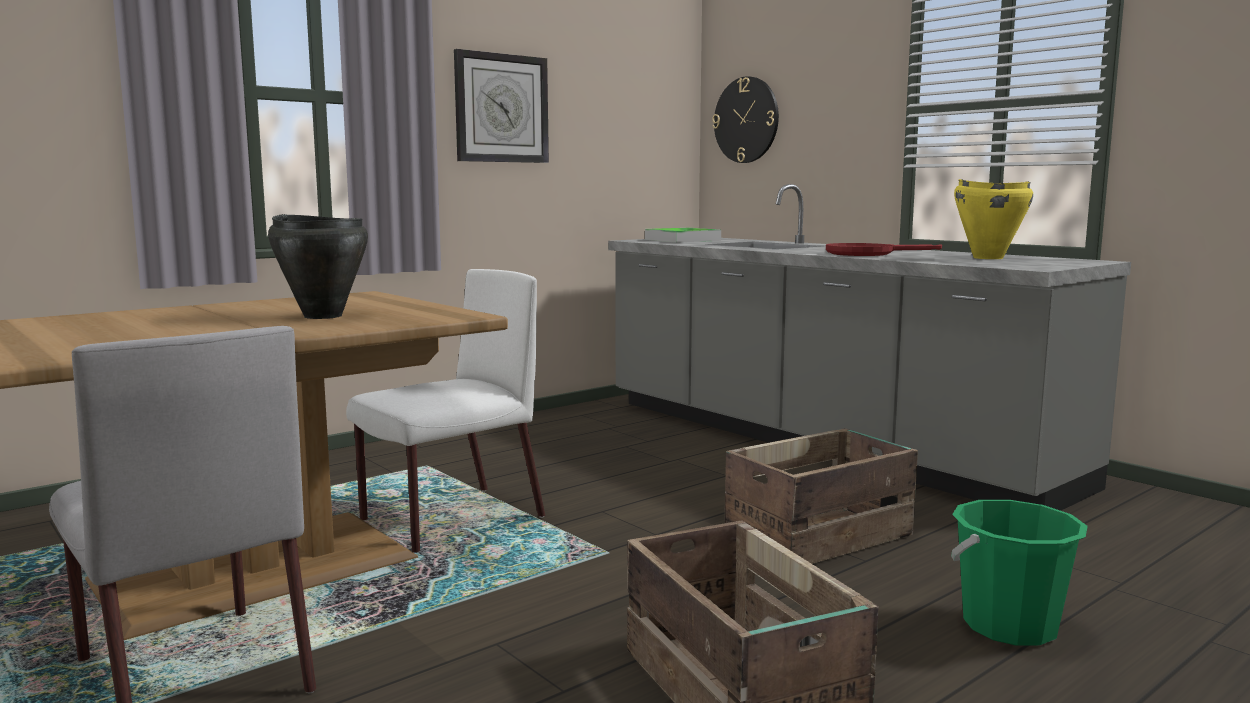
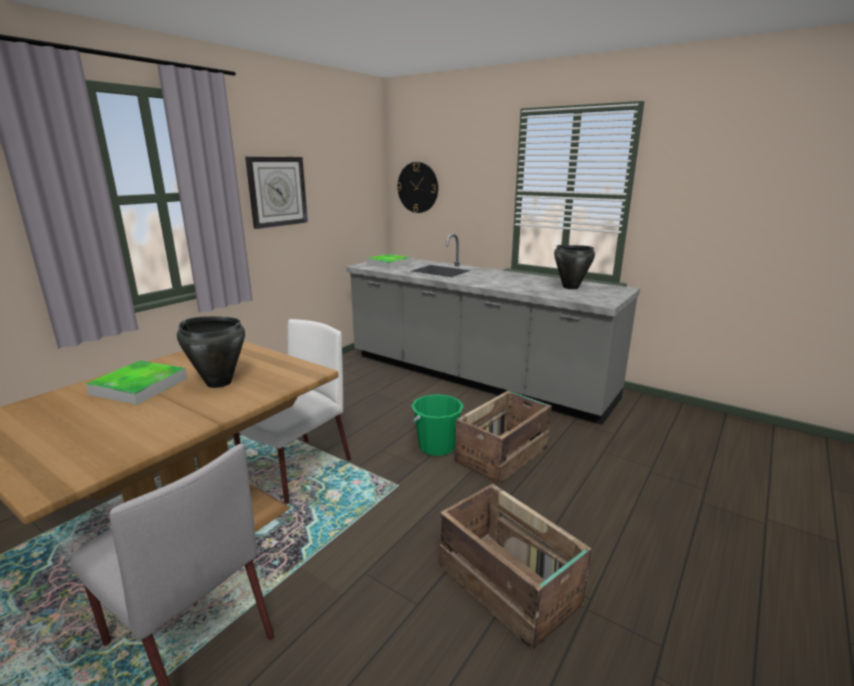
camera: 15 degrees left, 10 degrees up
red frying pan [826,243,942,256] -> none
green bucket [951,500,1088,646] -> green bucket moved to [412,394,464,456]
yellow cooking pot [954,179,1033,259] -> black cooking pot [554,245,595,289]
none -> tray [86,361,187,405]

